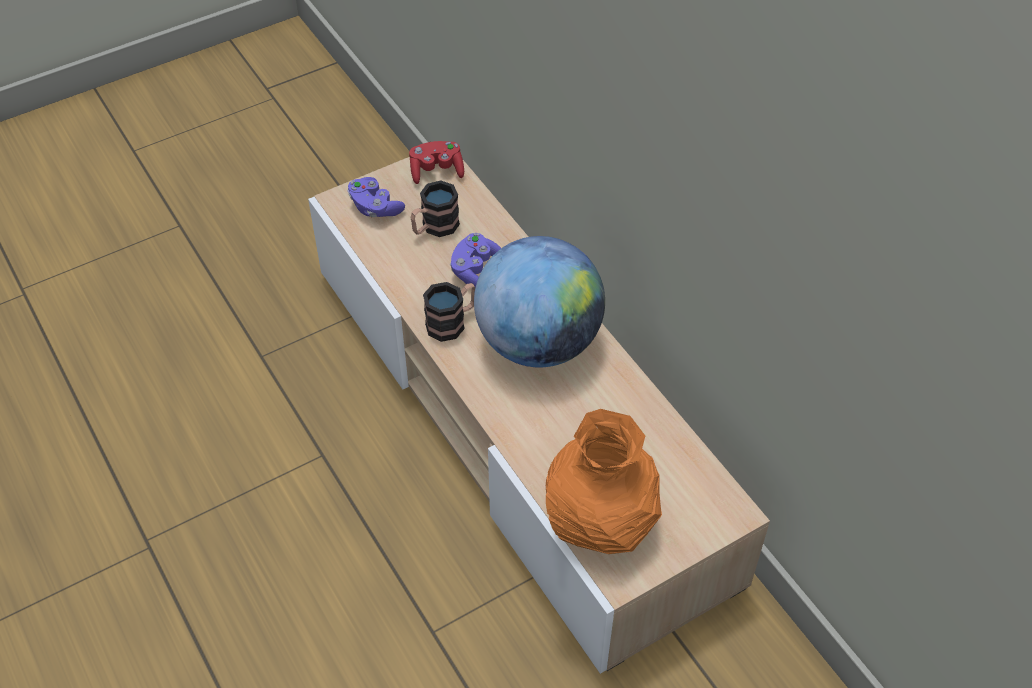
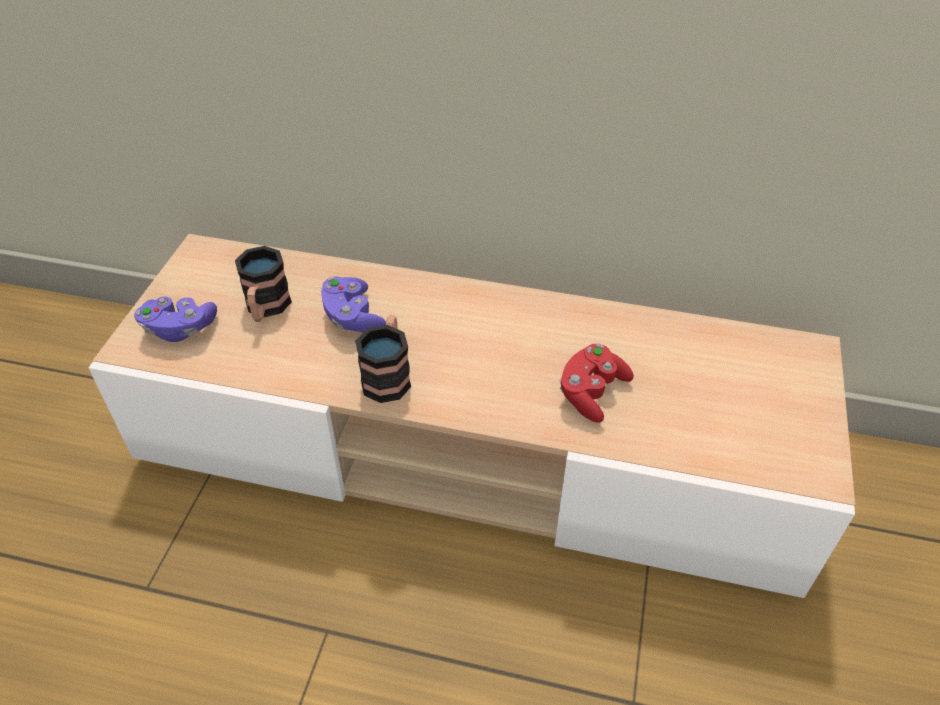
camera: 45 degrees left, 5 degrees down
red game controller [409,141,464,184] -> red game controller moved to [559,344,634,423]
globe [474,236,605,367] -> none
orange vase [546,409,662,554] -> none

